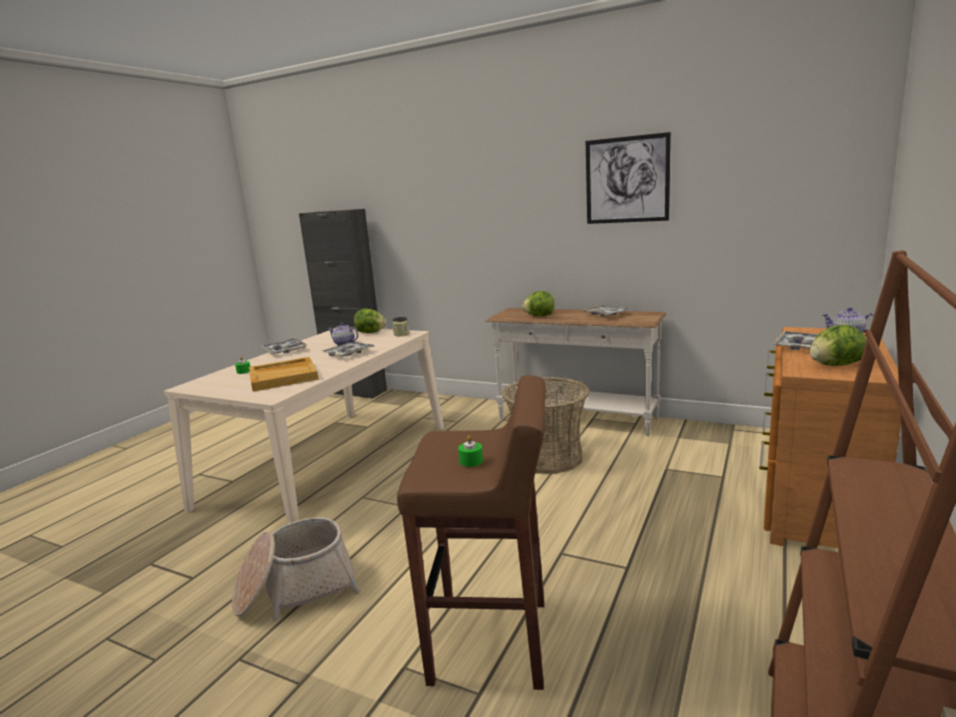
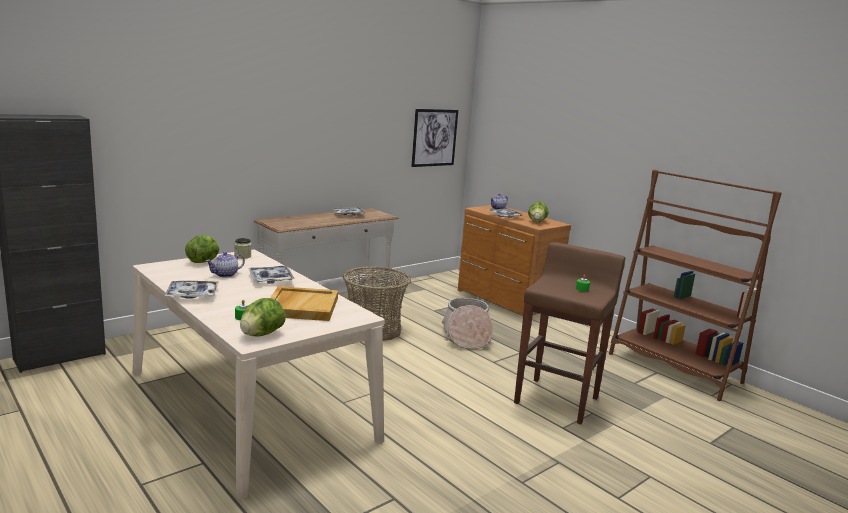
camera: 70 degrees left, 0 degrees up
basket [232,517,361,621] -> basket moved to [442,298,493,350]
lettuce [522,291,554,316] -> lettuce moved to [240,298,286,337]
picture [586,132,671,224] -> picture moved to [411,109,458,167]

